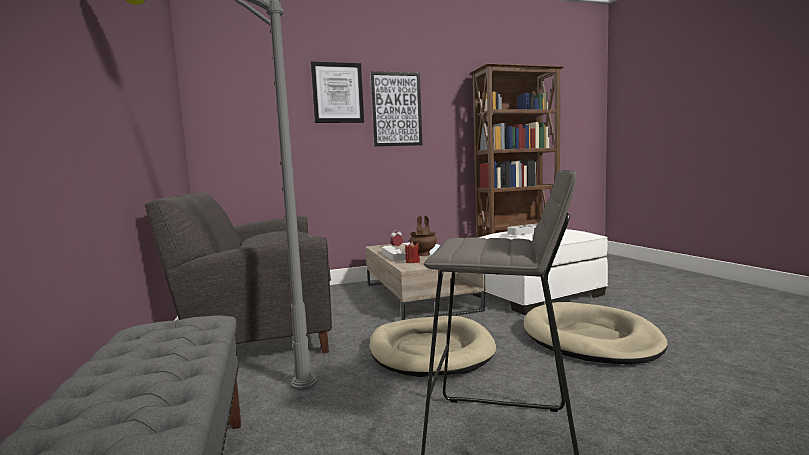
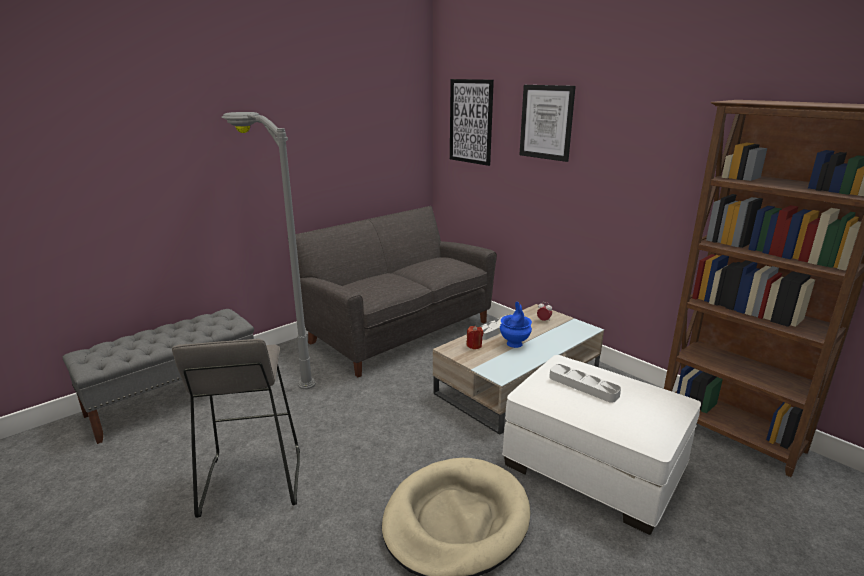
camera: 65 degrees right, 15 degrees up
beige dog bed [369,316,496,377] -> none
picture [370,71,423,146] -> picture moved to [450,79,494,166]
brown vase [409,216,437,256] -> blue vase [500,302,532,348]

